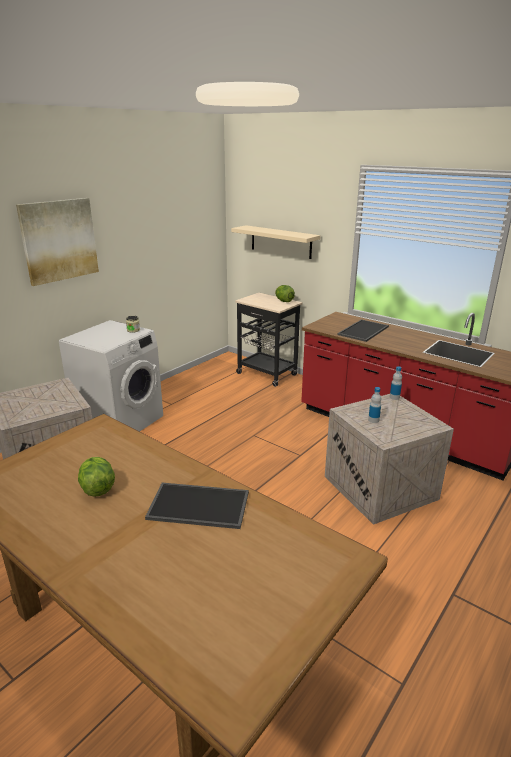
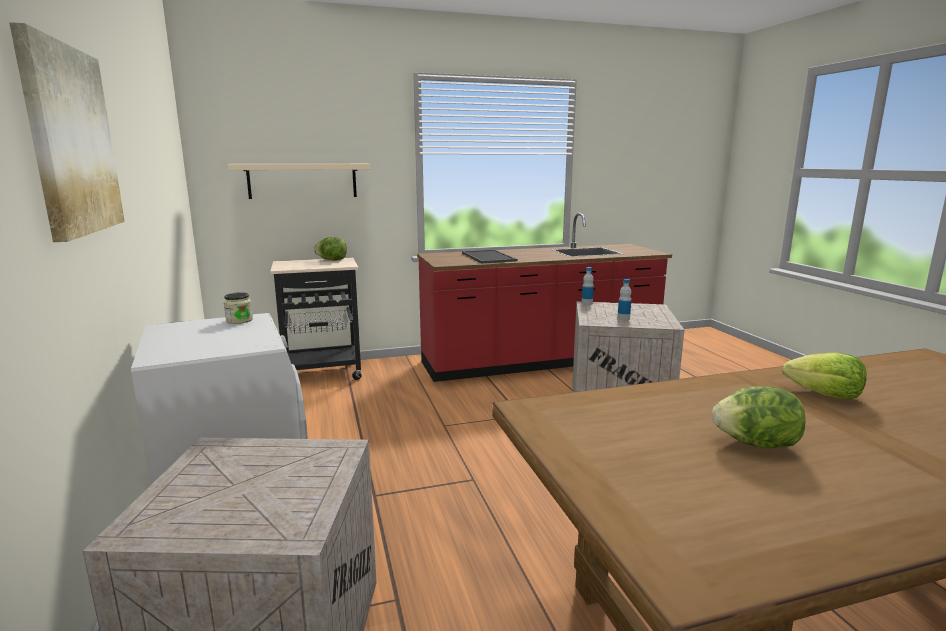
camera: 55 degrees left, 10 degrees down
tray [145,483,249,529] -> lettuce [782,352,867,400]

